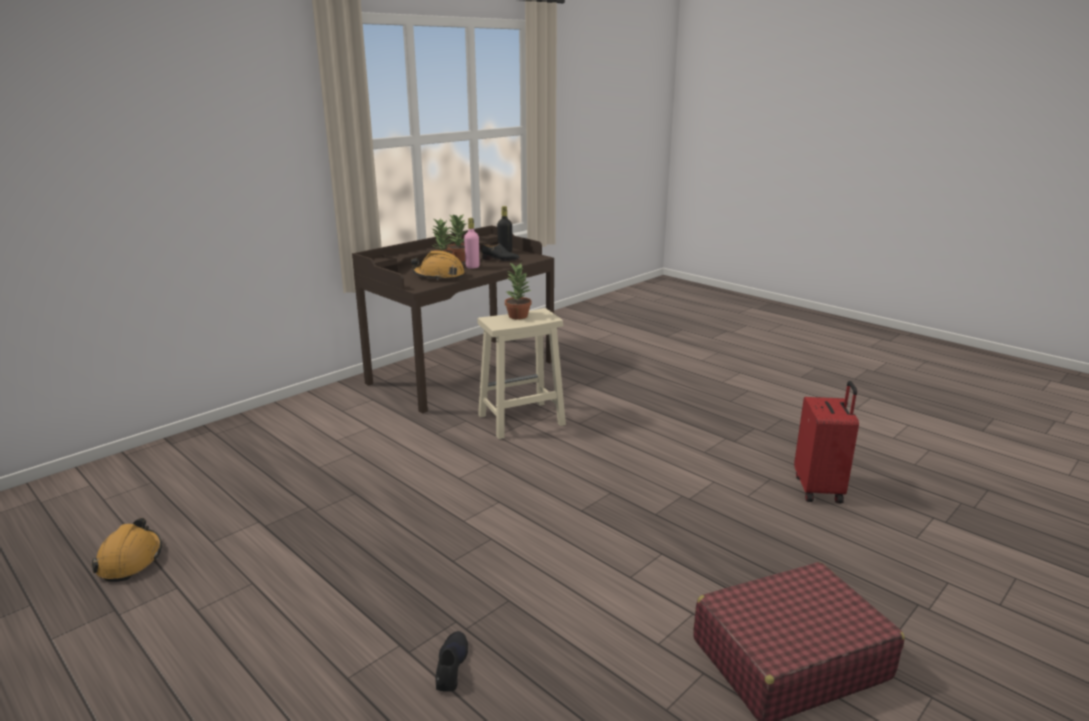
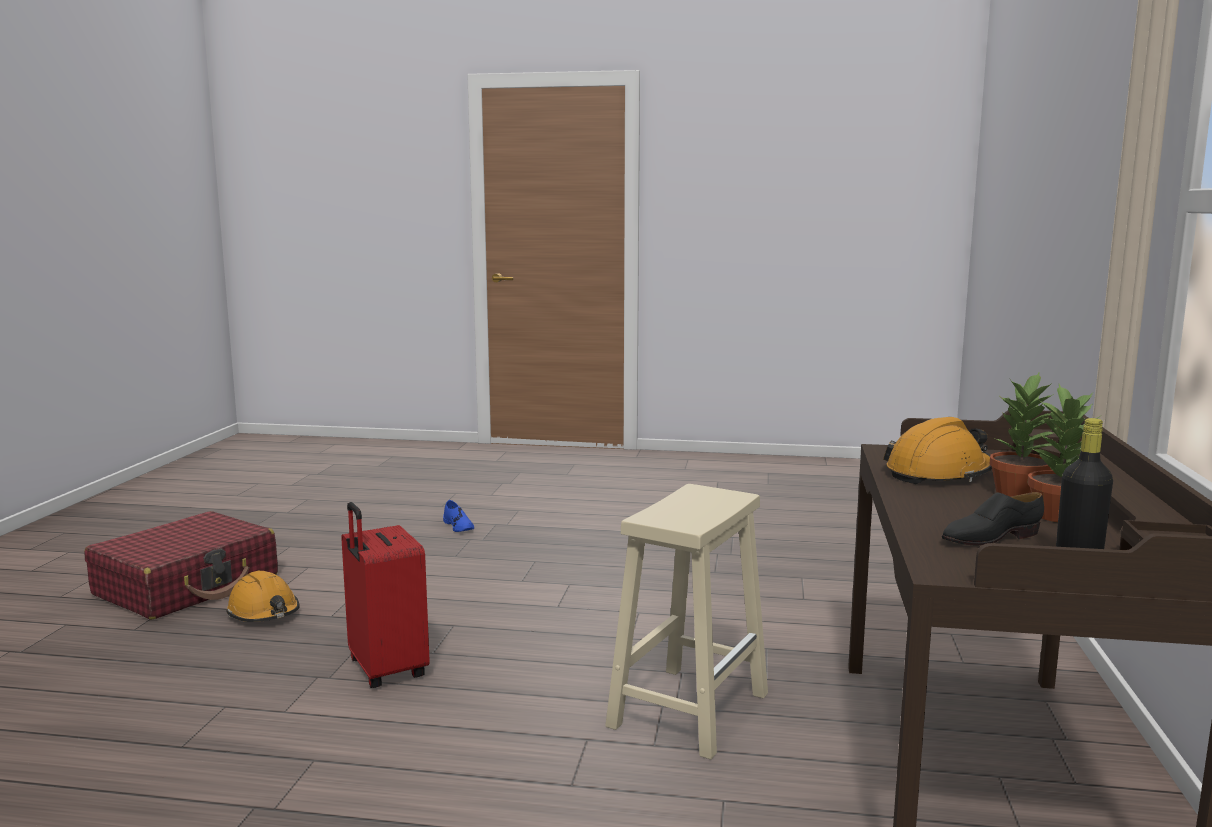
camera: 145 degrees right, 10 degrees down
orange hard hat [91,518,162,582] -> orange hard hat moved to [226,571,300,622]
black shoe [436,631,468,692] -> blue shoe [443,500,474,532]
pink bottle [464,218,479,269] -> none
potted plant [505,263,531,319] -> none
red suitcase [794,381,859,503] -> red suitcase moved to [341,502,430,688]

